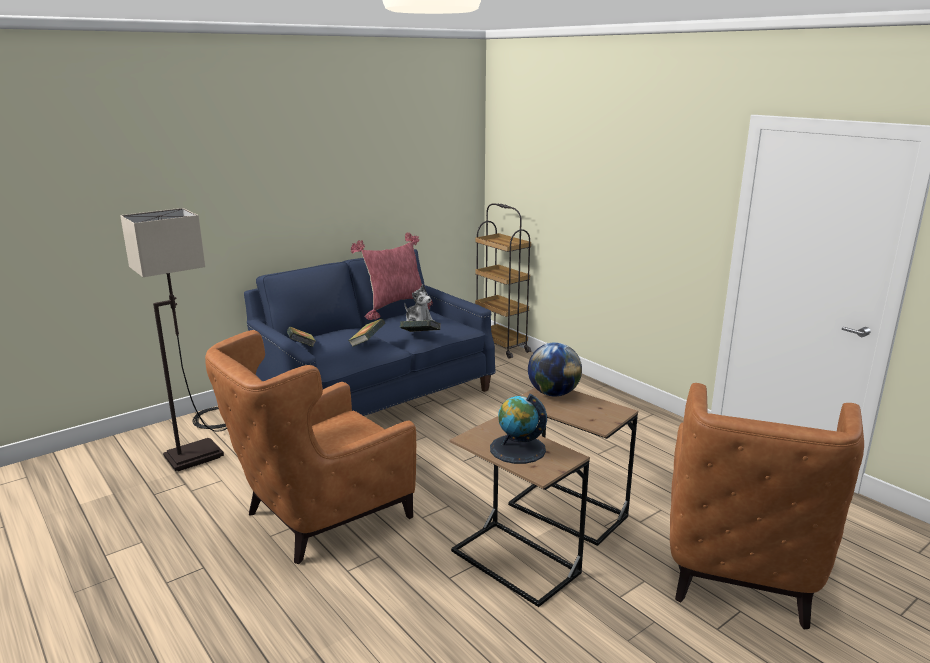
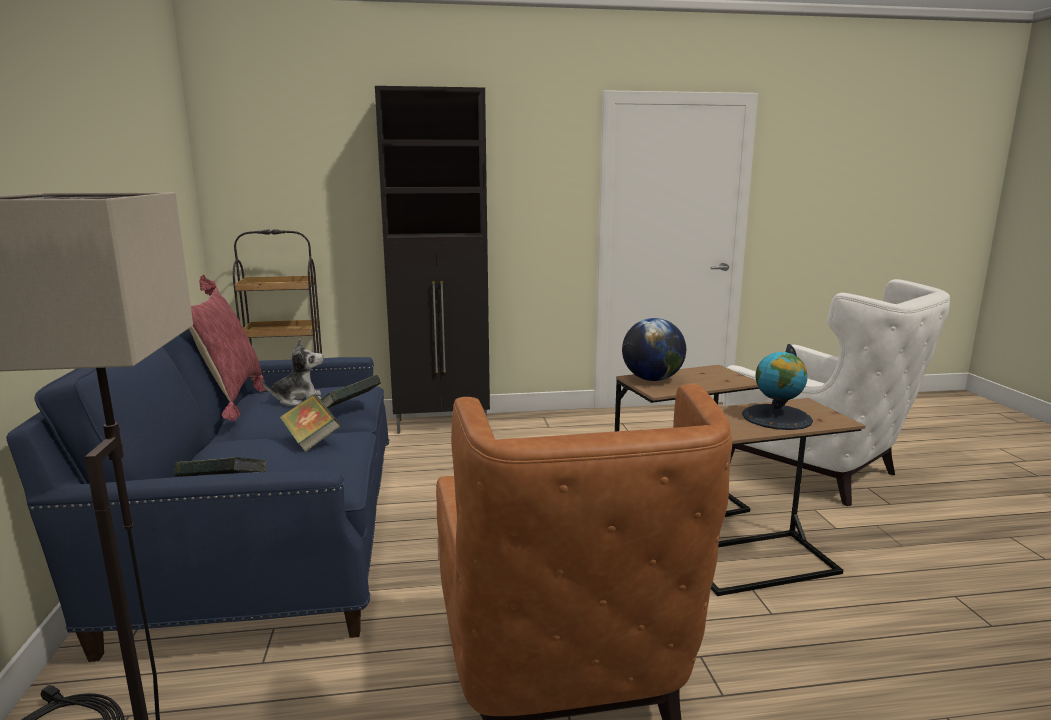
camera: 60 degrees left, 5 degrees down
brown armchair [670,383,864,629] -> white armchair [723,279,950,506]
none -> black cabinet [375,86,490,434]

